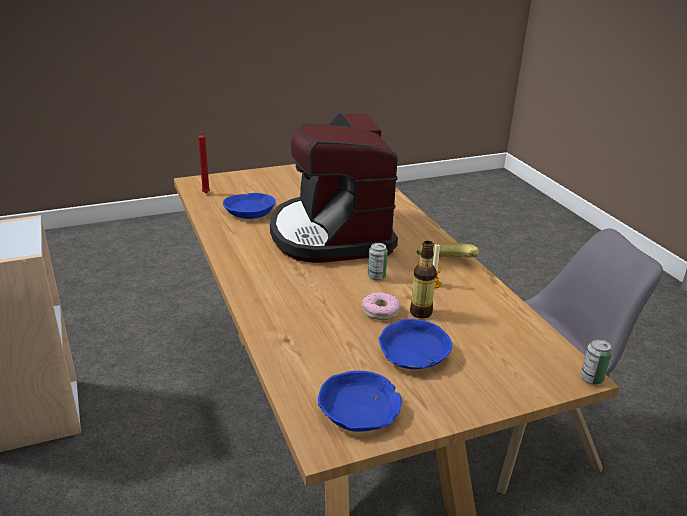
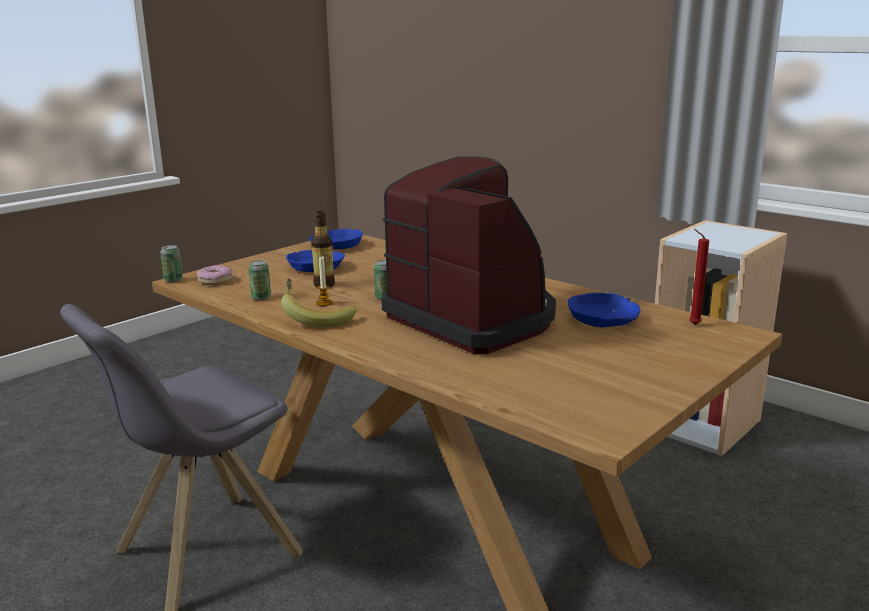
camera: 155 degrees right, 10 degrees down
donut [362,292,400,320] -> donut moved to [197,265,233,285]
none -> can [249,260,271,300]

